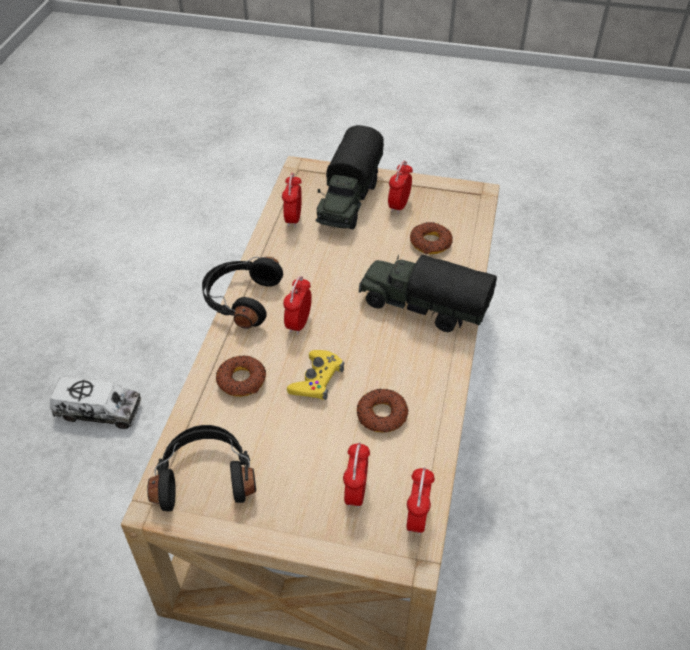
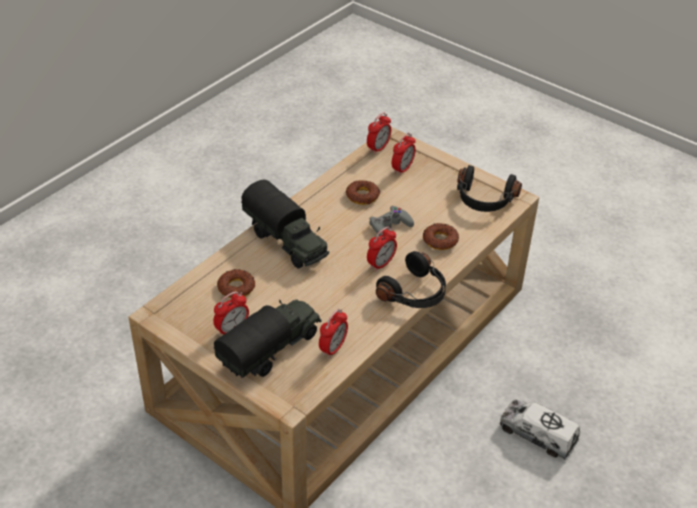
camera: 155 degrees left, 5 degrees down
yellow game controller [287,350,344,400] -> grey game controller [369,206,414,236]

